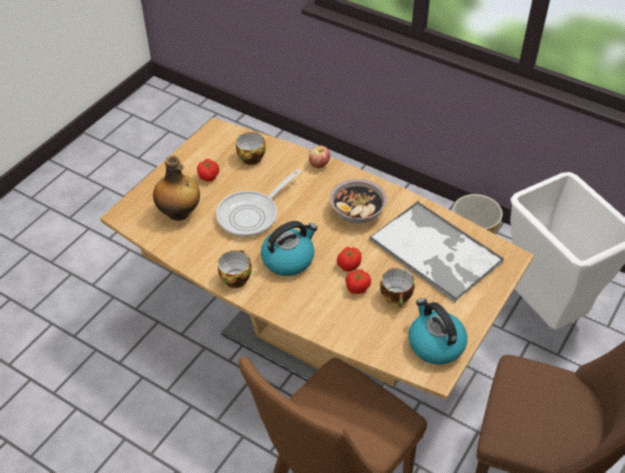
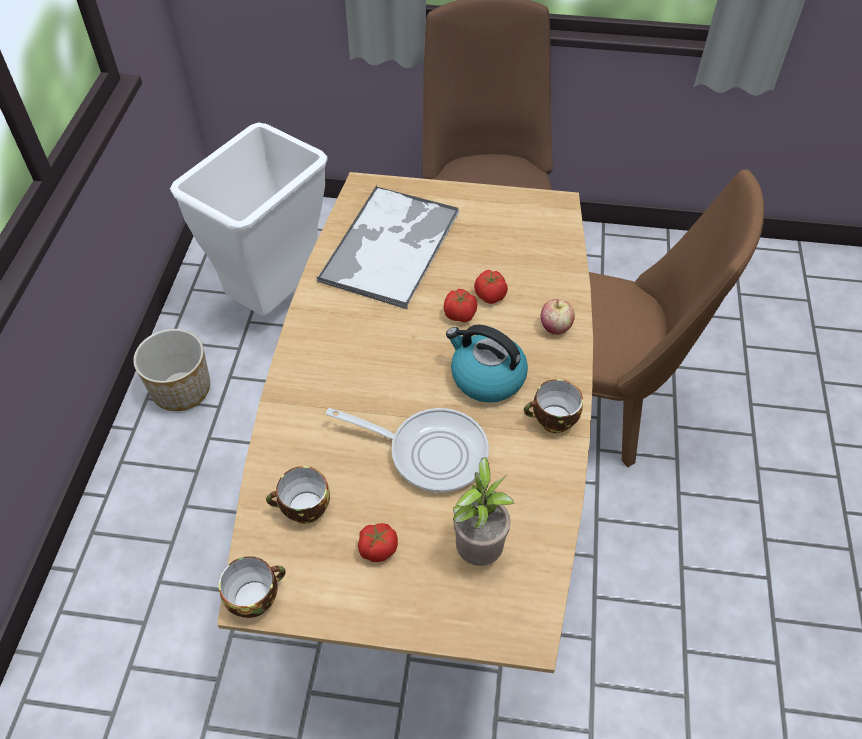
camera: 115 degrees left, 5 degrees up
bottle [153,155,200,221] -> potted plant [453,457,514,566]
apple [308,146,330,168] -> apple moved to [540,299,575,335]
bowl [330,179,387,223] -> none
cup [380,268,414,308] -> cup moved to [219,556,286,618]
kettle [409,298,467,365] -> none

